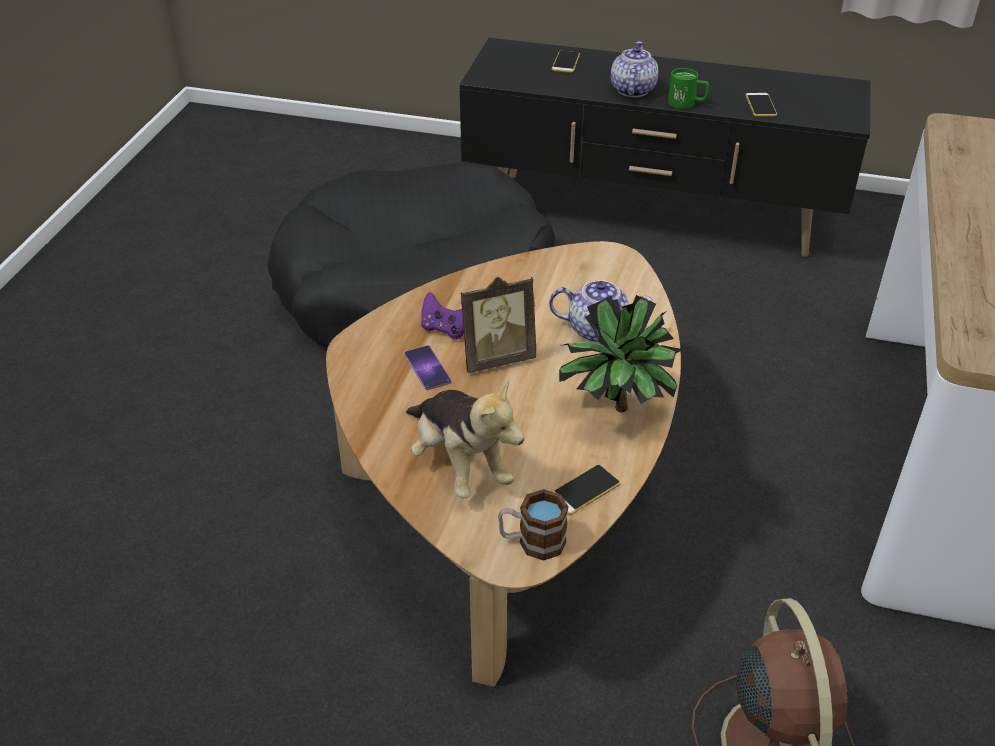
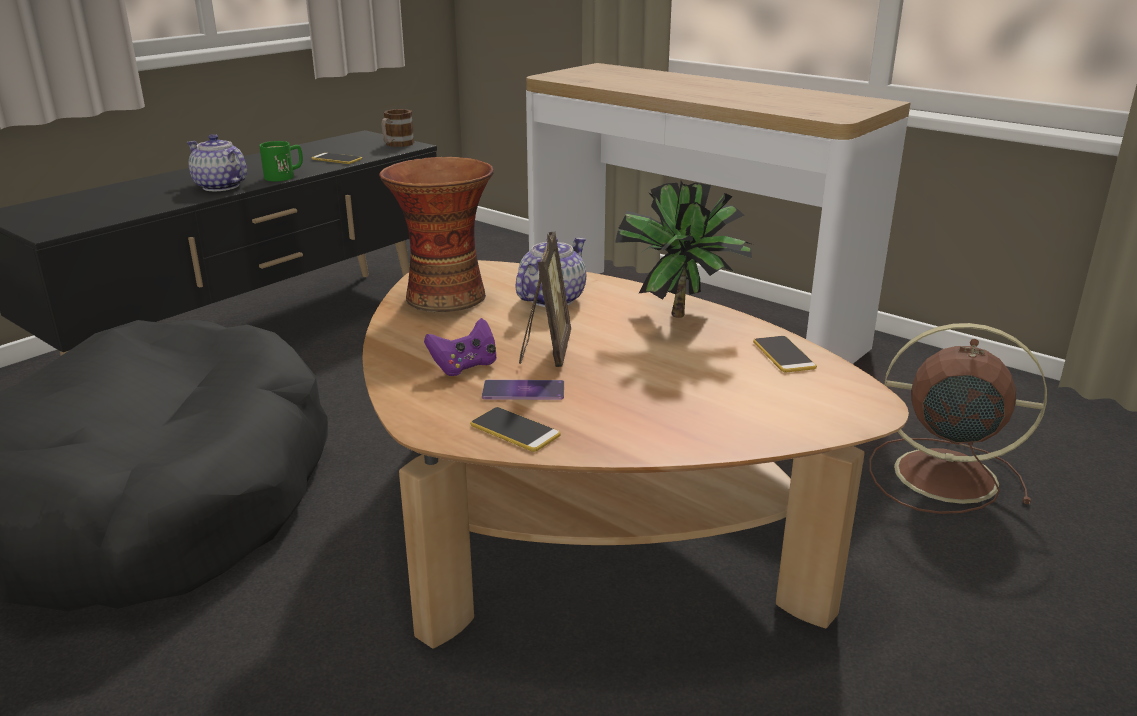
camera: 65 degrees left, 15 degrees down
plush toy [406,380,524,498] -> none
mug [498,489,568,561] -> mug moved to [381,109,414,147]
phone [552,51,580,73] -> phone moved to [470,407,561,452]
none -> vase [379,157,494,312]

